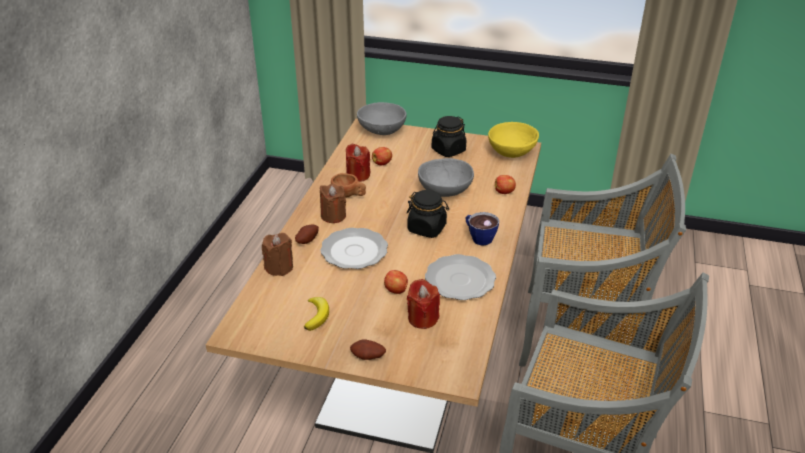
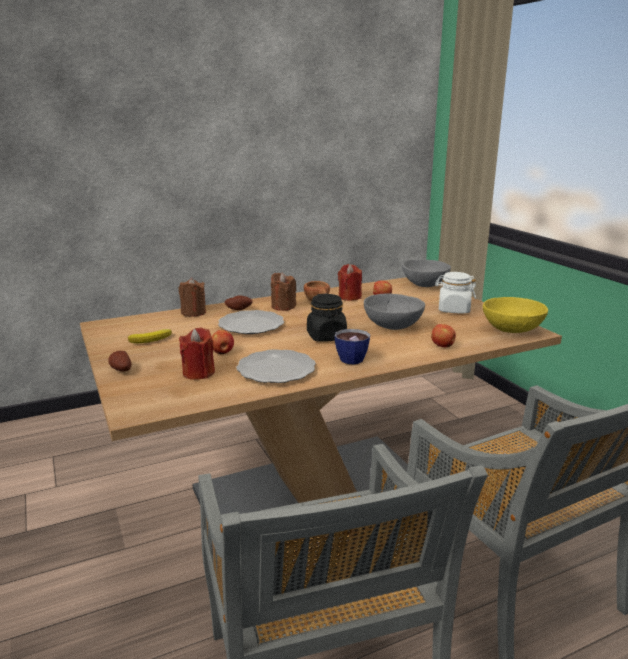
camera: 50 degrees right, 15 degrees down
black jar [432,116,466,157] -> white jar [435,272,476,313]

